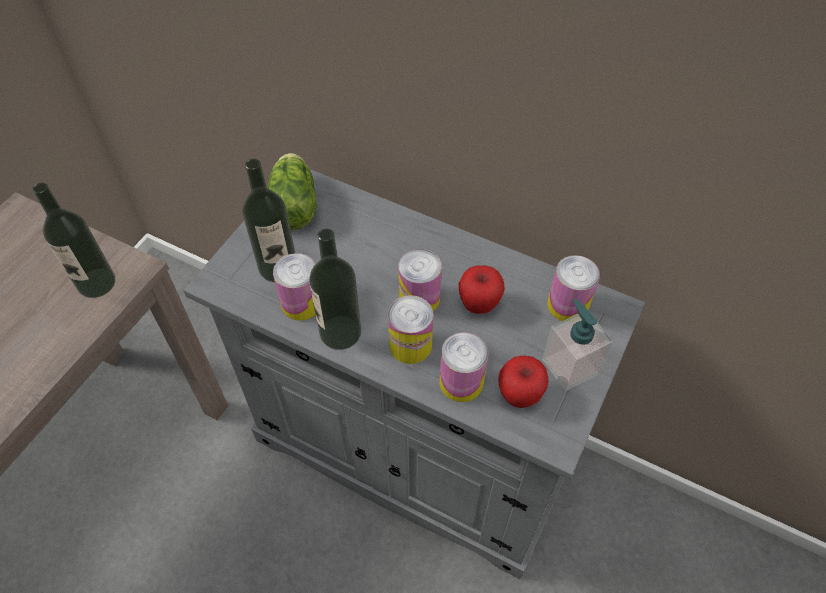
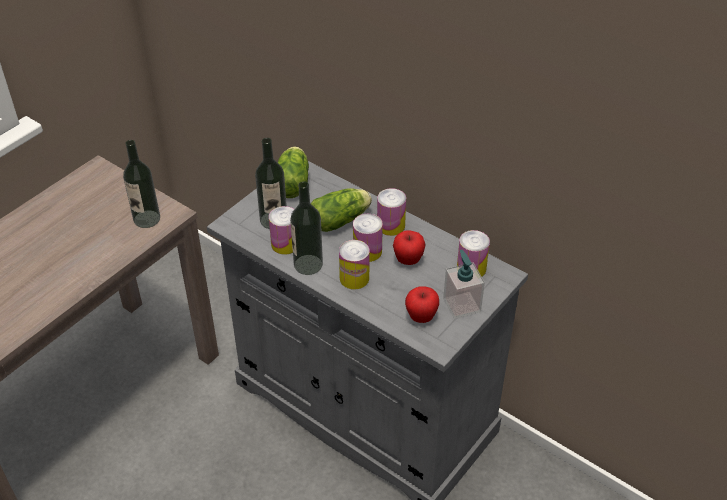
camera: 10 degrees right, 10 degrees down
can [439,332,488,402] -> can moved to [377,188,406,236]
none -> lettuce [311,188,372,232]

